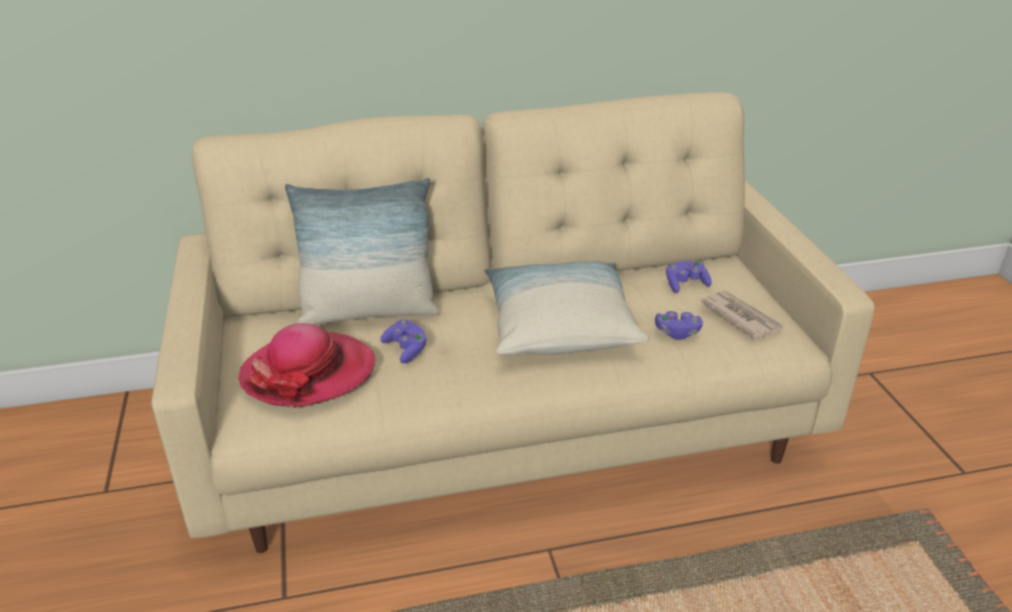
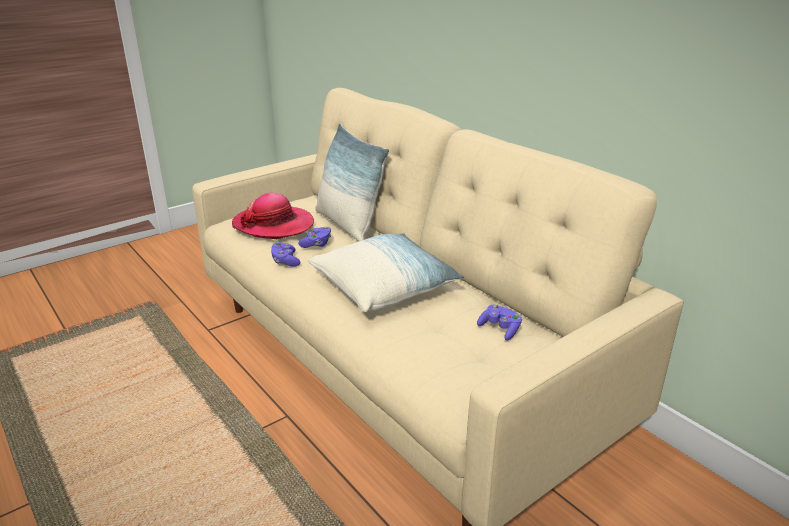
camera: 65 degrees right, 5 degrees down
purple game controller [655,311,703,340] -> purple game controller moved to [271,242,300,267]
newspaper [700,290,784,340] -> none

